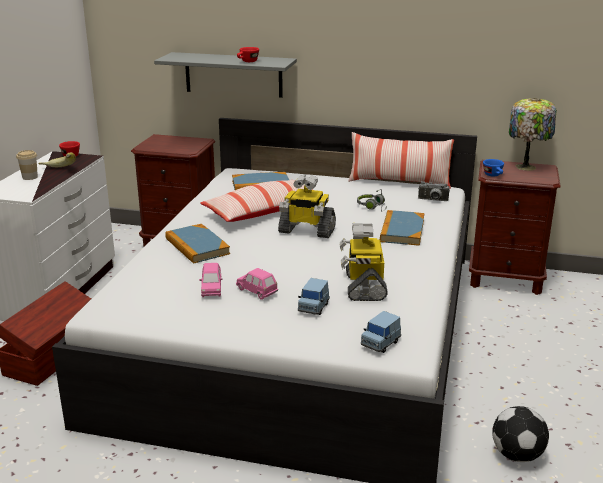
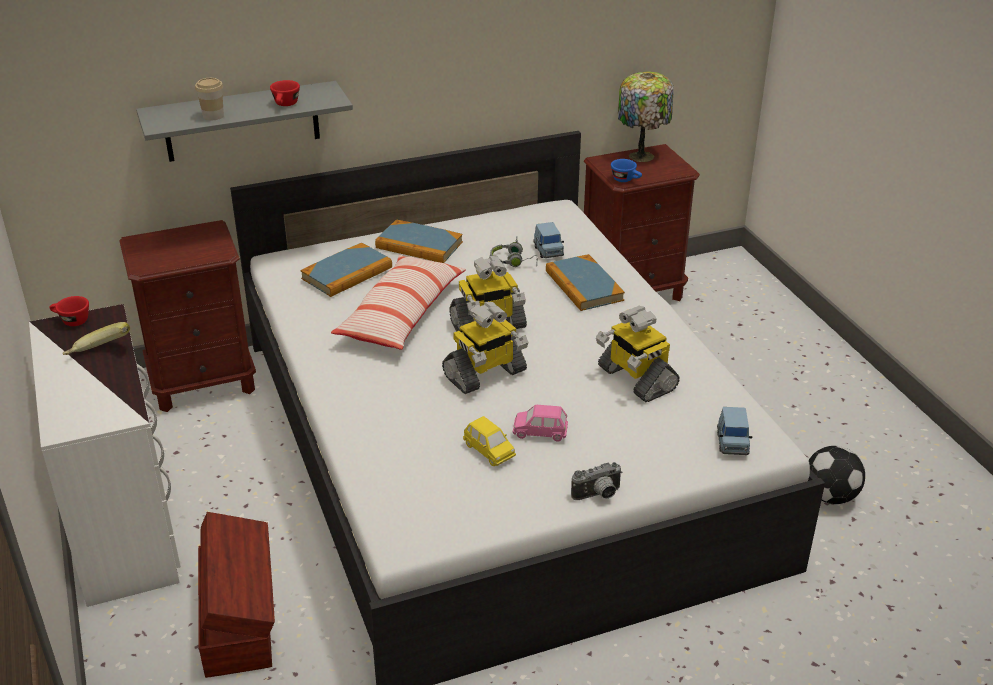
camera: 35 degrees left, 10 degrees up
cup [16,150,38,180] -> cup moved to [195,78,224,120]
book [165,224,230,264] -> book moved to [375,219,463,263]
pink toy car [199,263,223,297] -> yellow toy car [463,416,516,466]
blue toy car [298,278,330,315] -> blue toy car moved to [533,222,564,258]
pillow [348,132,454,189] -> none
camera [418,181,450,201] -> camera moved to [571,462,623,500]
none -> toy robot [442,302,528,394]

